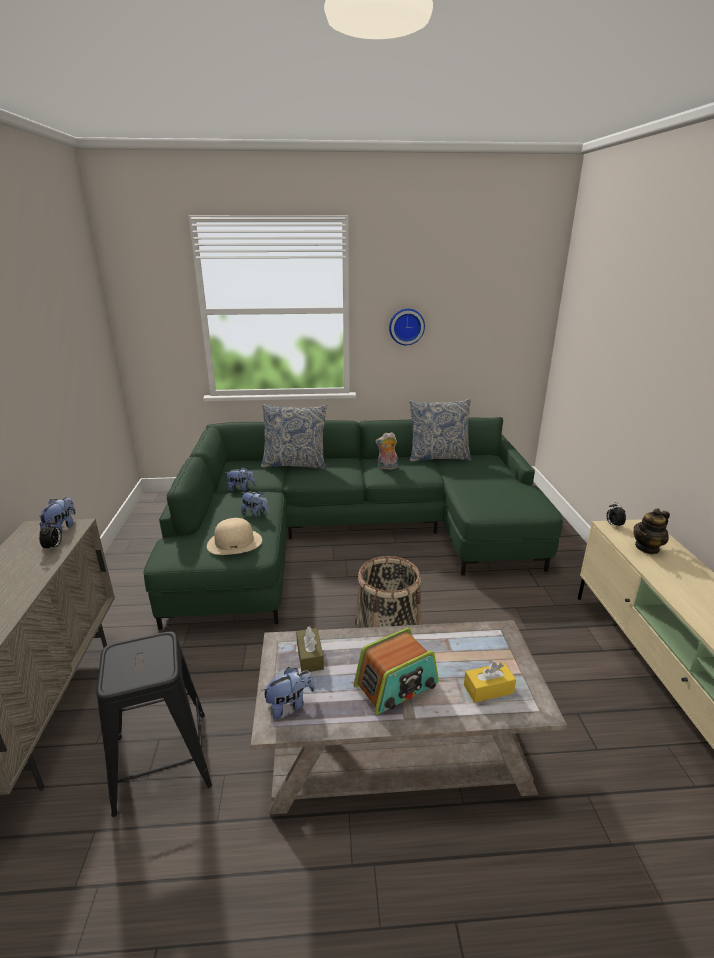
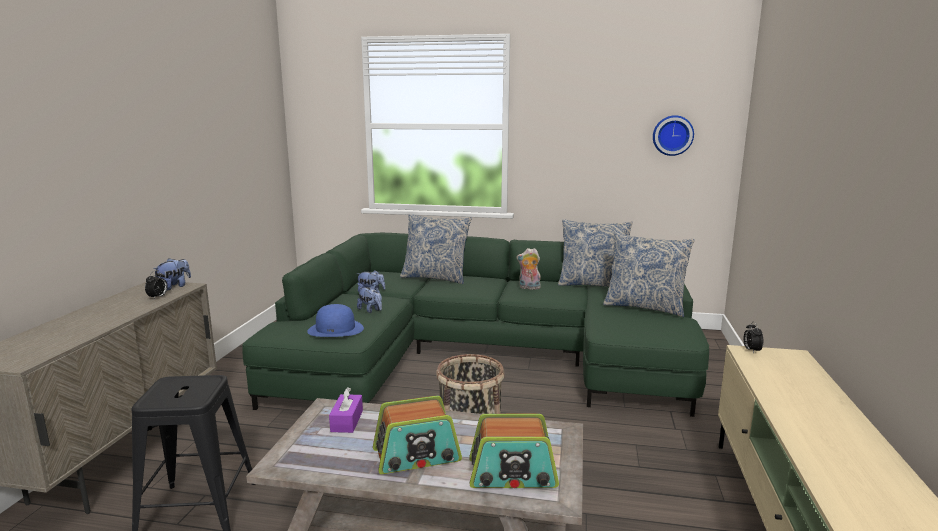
camera: 15 degrees right, 10 degrees down
beige hat [207,518,262,555] -> blue hat [307,304,364,337]
plush toy [261,667,315,719] -> none
brown tissue box [296,626,324,672] -> purple tissue box [329,388,363,433]
wall clock [389,309,425,345] -> wall clock moved to [653,115,694,156]
yellow tissue box [464,662,516,703] -> radio [469,414,559,488]
teapot [633,508,670,554] -> none
none -> pillow [603,232,694,317]

